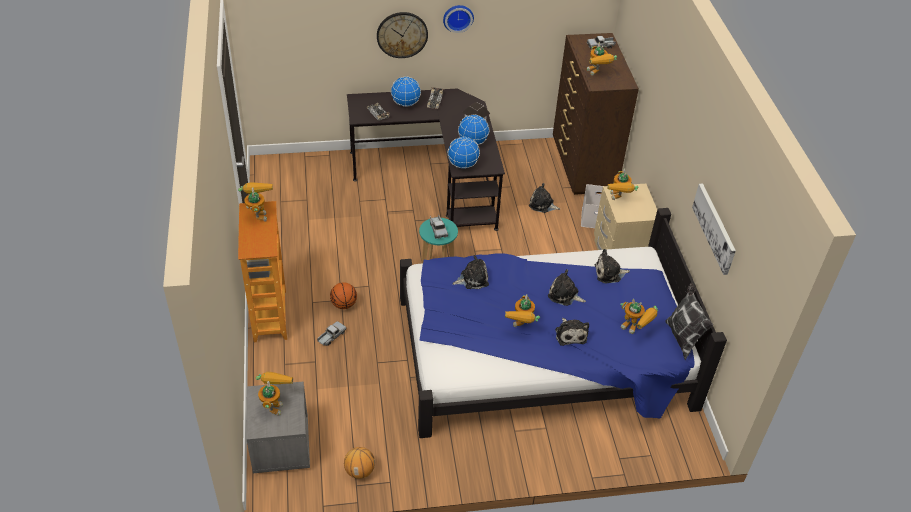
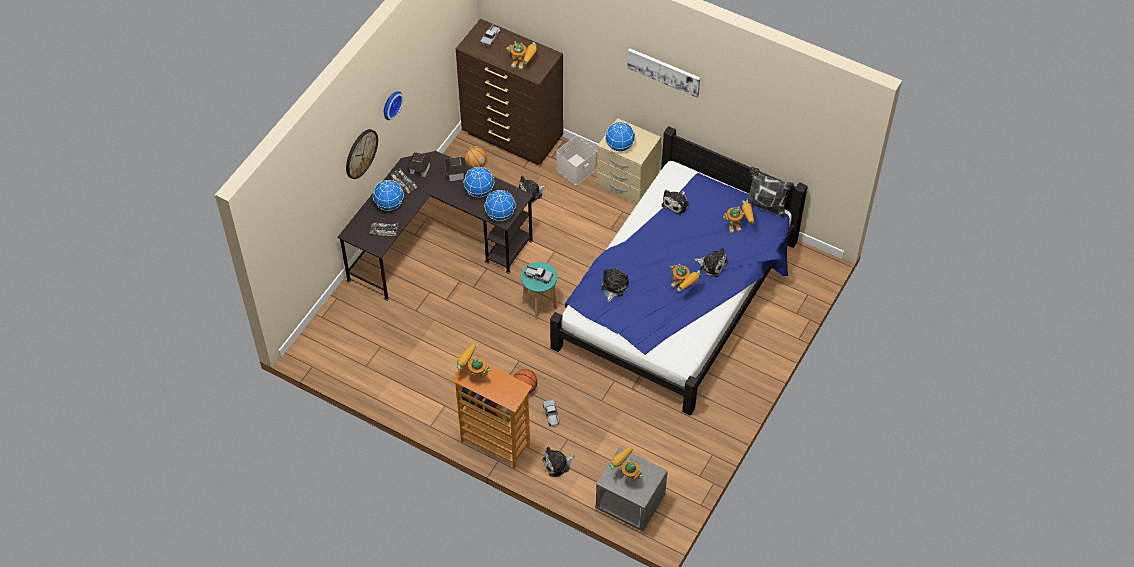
camera: 50 degrees left, 10 degrees up
basketball [344,447,375,479] -> basketball moved to [464,146,487,168]
plush toy [548,269,586,306] -> plush toy moved to [542,447,575,477]
toy robot [607,168,639,200] -> globe [605,122,635,152]
picture [692,184,736,275] -> picture moved to [627,48,700,98]
none -> toy house [407,152,431,177]

